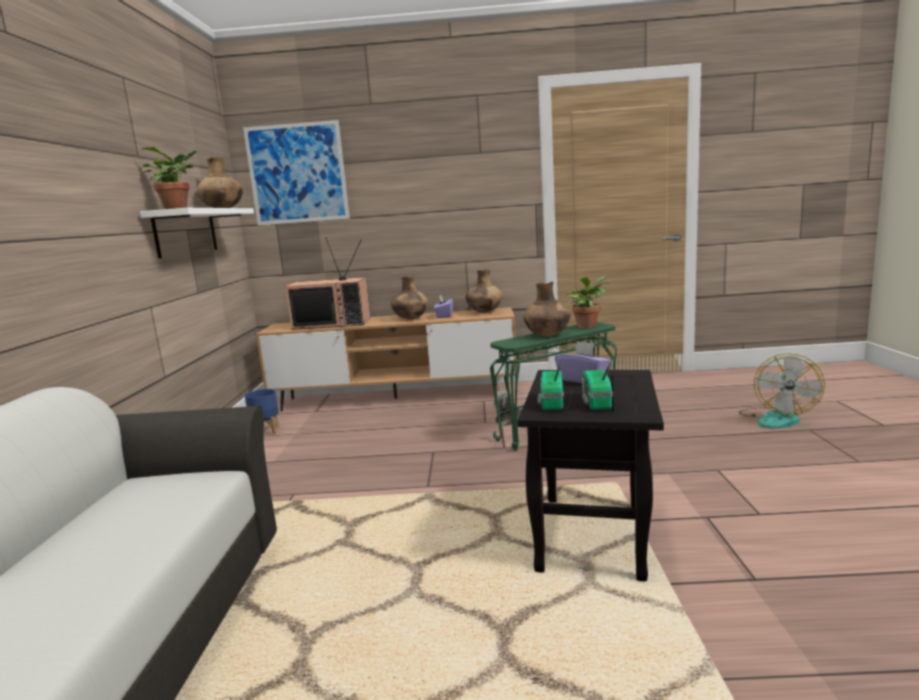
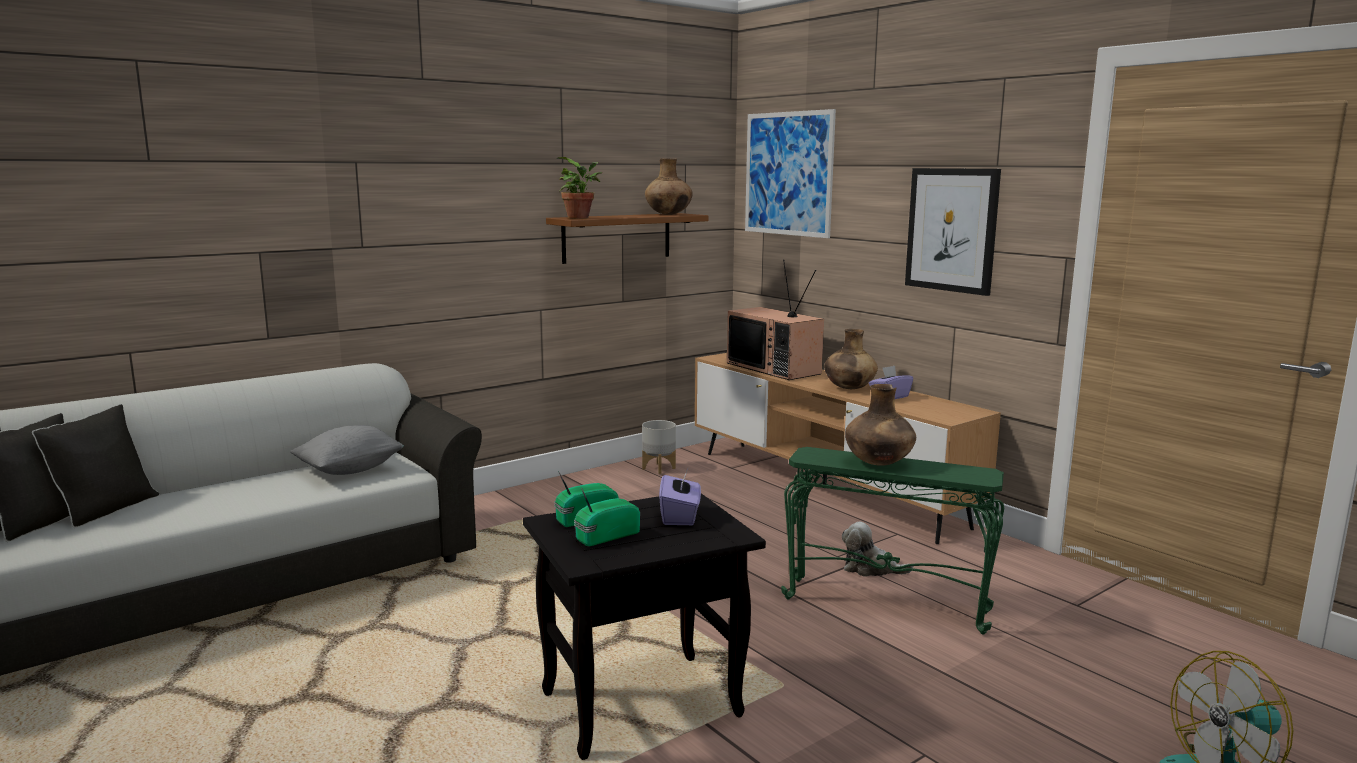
camera: 50 degrees right, 0 degrees up
white shelf [140,208,254,258] -> brown shelf [546,213,708,264]
blue planter [245,389,279,434] -> grey planter [642,420,676,474]
brown vase [465,269,503,312] -> none
potted plant [566,276,610,328] -> none
none -> grey pillow [290,425,404,475]
none -> picture [905,168,1001,296]

